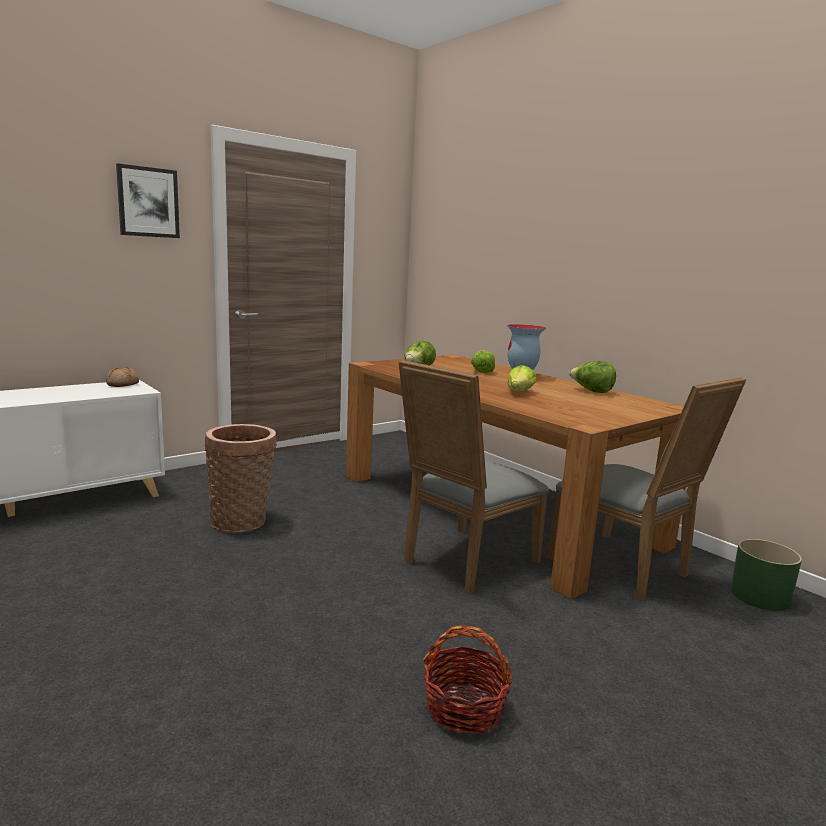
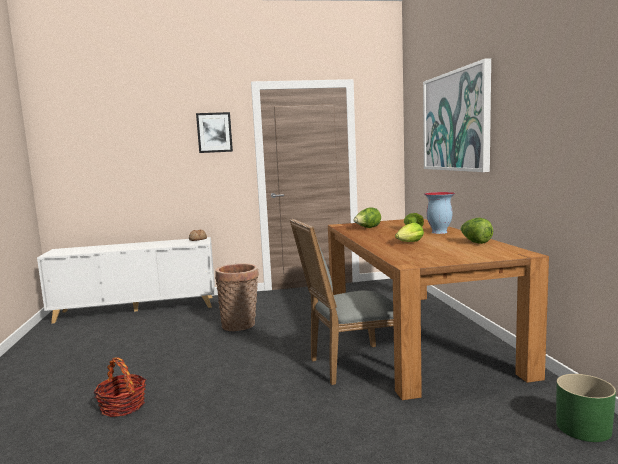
camera: 30 degrees right, 5 degrees down
basket [423,625,512,734] -> basket moved to [94,357,146,417]
grey chair [546,377,746,600] -> none
none -> picture [423,59,491,172]

